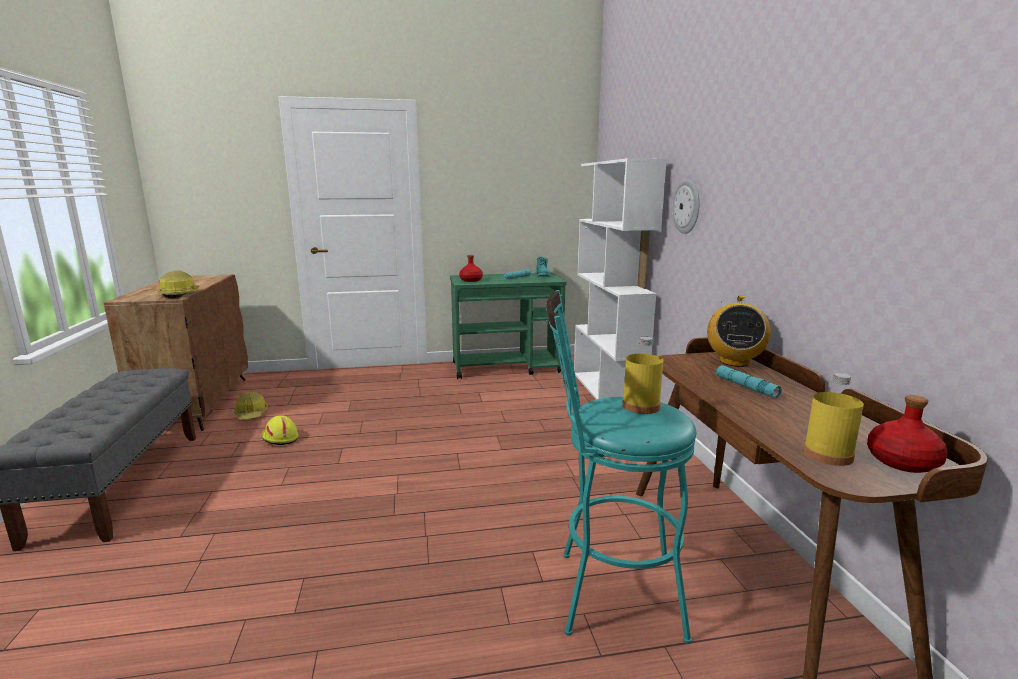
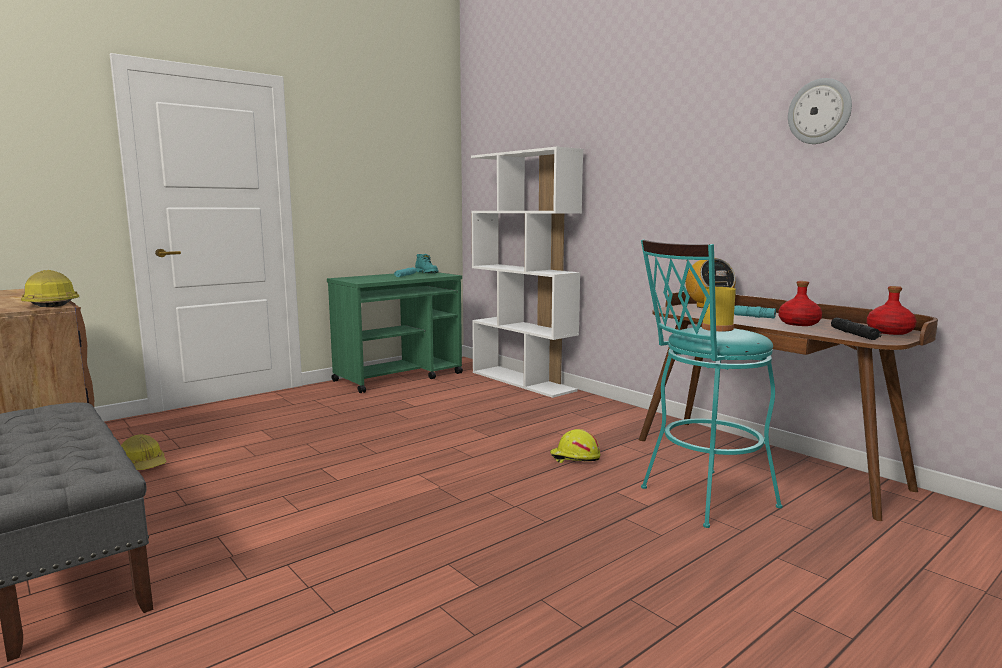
camera: 30 degrees left, 5 degrees down
yellow hard hat [261,415,299,445] -> yellow hard hat moved to [550,429,601,463]
red bottle [459,255,483,282] -> red bottle moved to [778,281,822,326]
wall clock [672,179,699,234] -> wall clock moved to [788,78,852,144]
yellow bottle [804,373,864,466] -> black flashlight [831,317,881,340]

